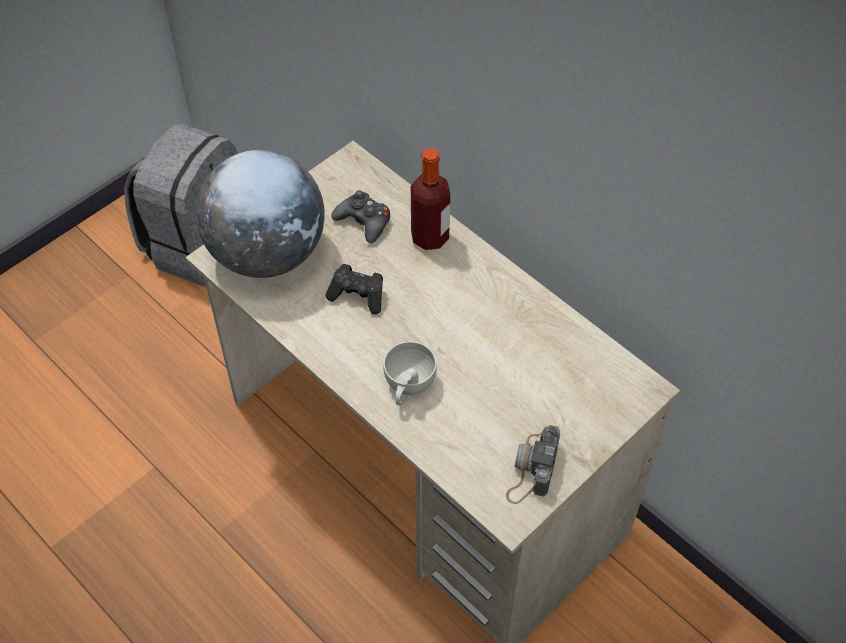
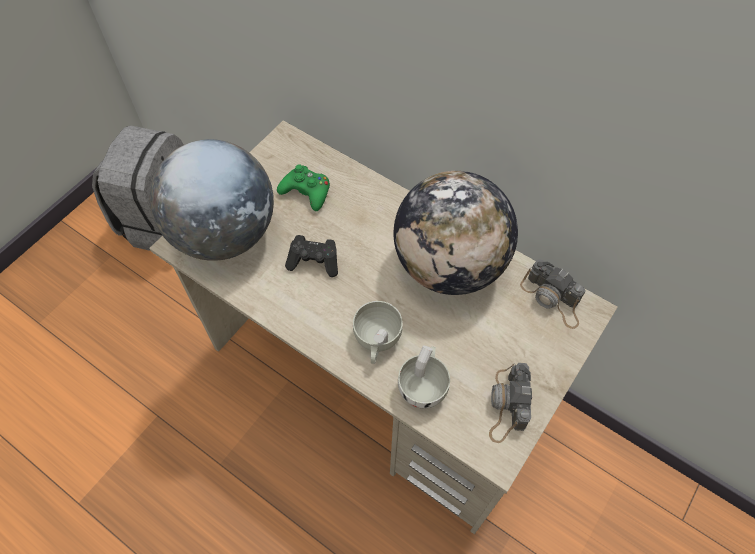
camera: 10 degrees left, 5 degrees up
black game controller [331,190,390,244] -> green game controller [277,165,330,211]
bottle [411,148,450,250] -> none
none -> globe [394,171,518,295]
none -> white cup [398,346,450,408]
none -> camera [520,259,586,329]

